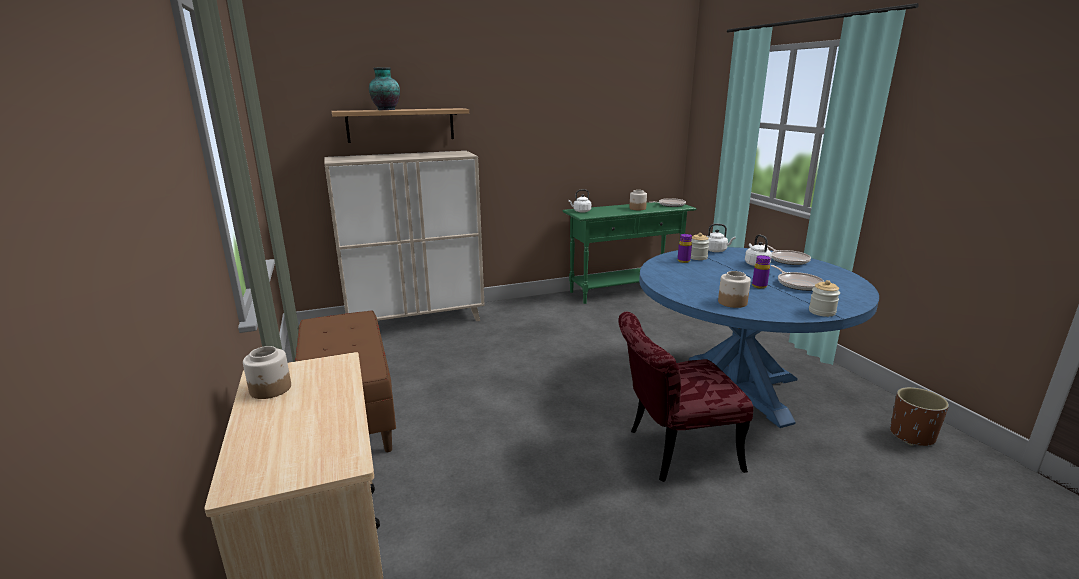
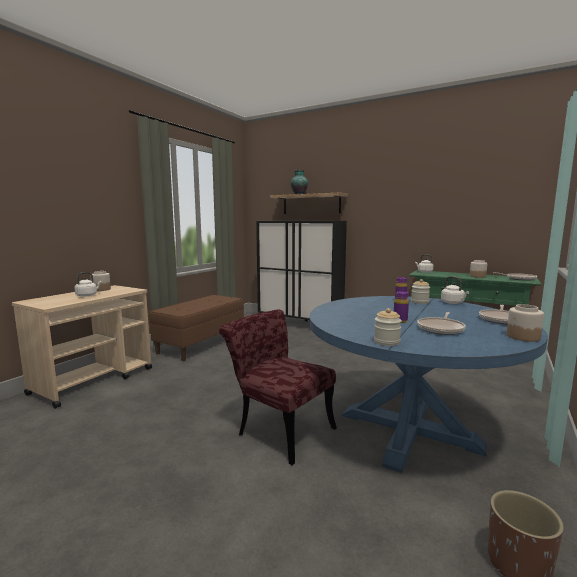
camera: 50 degrees right, 10 degrees down
beige cabinet [324,151,485,321] -> black cabinet [256,221,347,322]
jar [718,271,751,308] -> jar moved to [507,304,544,342]
white kettle [745,235,772,266] -> white kettle moved to [74,272,102,297]

